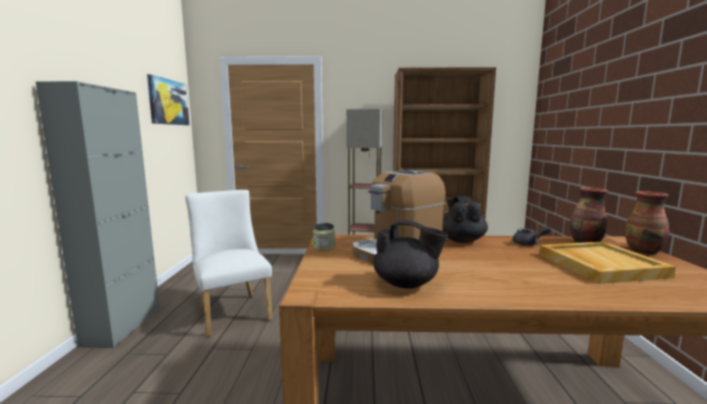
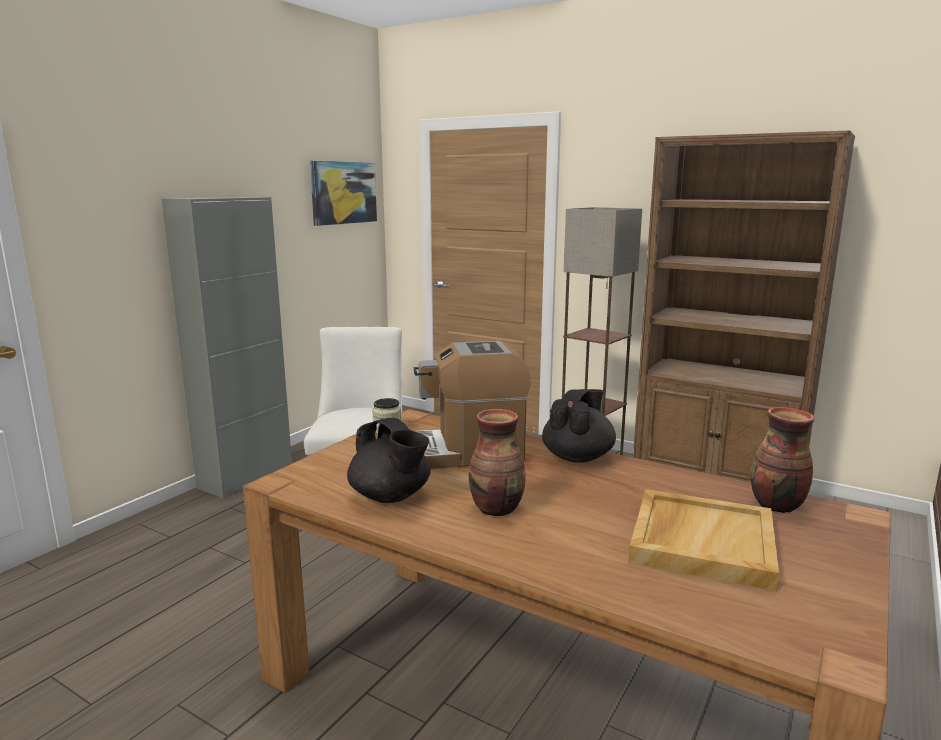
camera: 30 degrees right, 5 degrees up
grey teapot [512,226,551,246] -> none
vase [625,191,669,254] -> vase moved to [468,409,526,516]

